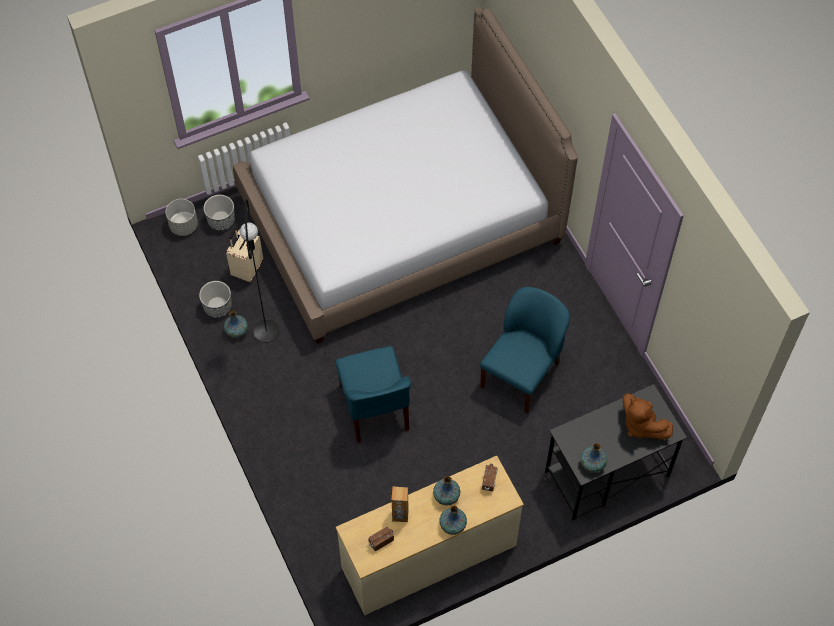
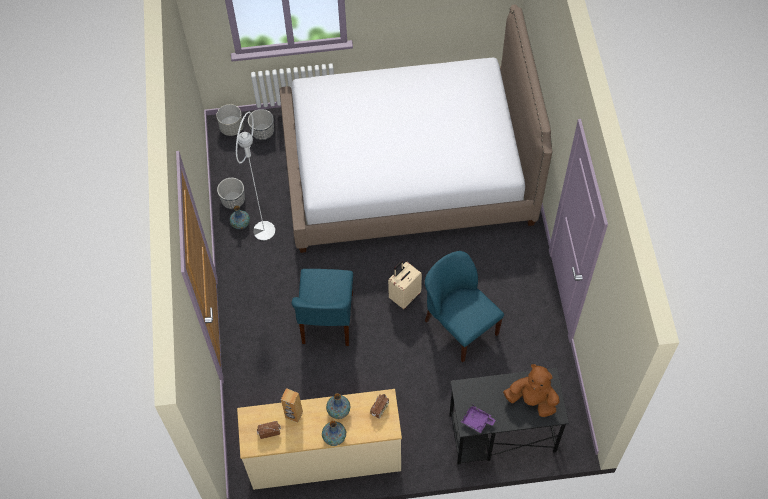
camera: 20 degrees right, 0 degrees up
beige suitcase [226,228,263,283] -> beige suitcase moved to [388,261,422,309]
black floor lamp [240,199,280,343] -> white floor lamp [236,111,275,240]
blue chair [480,287,570,414] -> blue chair turned 90 degrees counterclockwise [425,251,504,362]
vase [581,443,607,472] -> purple tray [461,404,496,433]
brown plush toy [623,393,673,439] -> brown plush toy turned 135 degrees clockwise [503,364,560,417]

